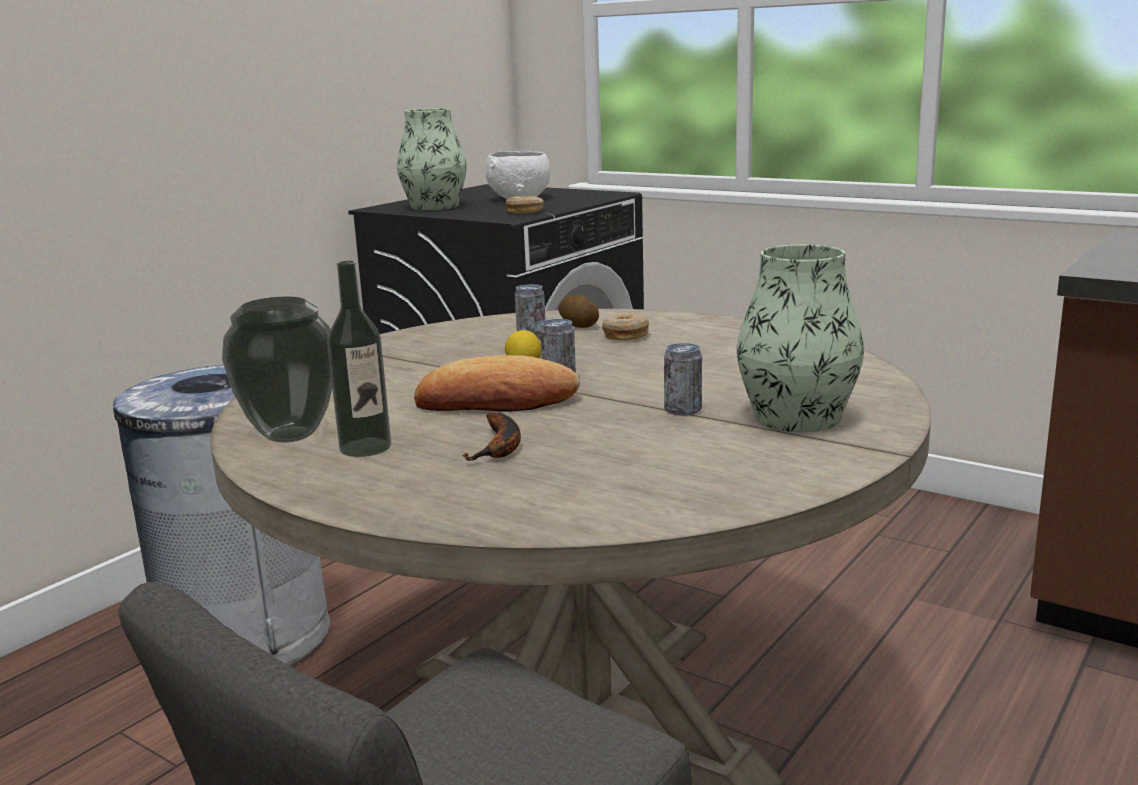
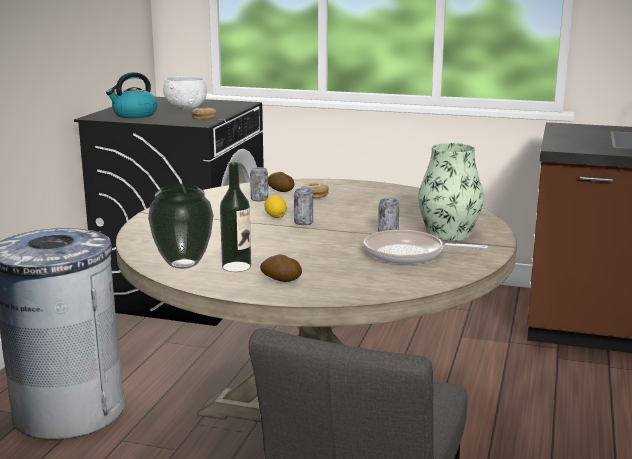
camera: 20 degrees left, 0 degrees up
vase [397,108,467,210] -> kettle [106,72,157,118]
bread [414,355,580,412] -> none
banana [463,412,521,461] -> none
none -> potato [260,254,302,282]
none -> frying pan [364,230,488,264]

